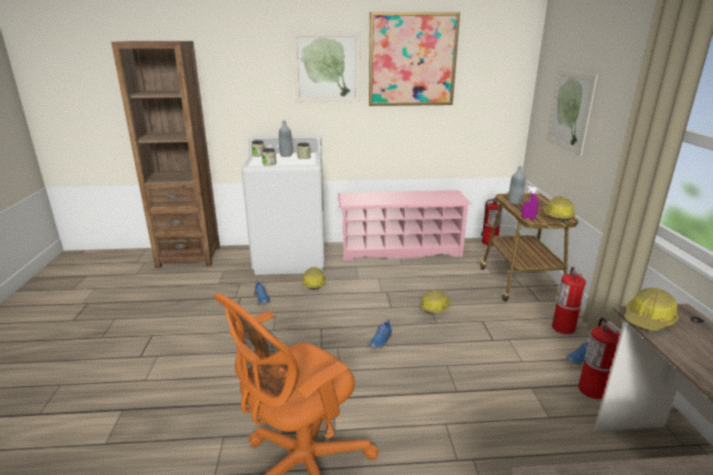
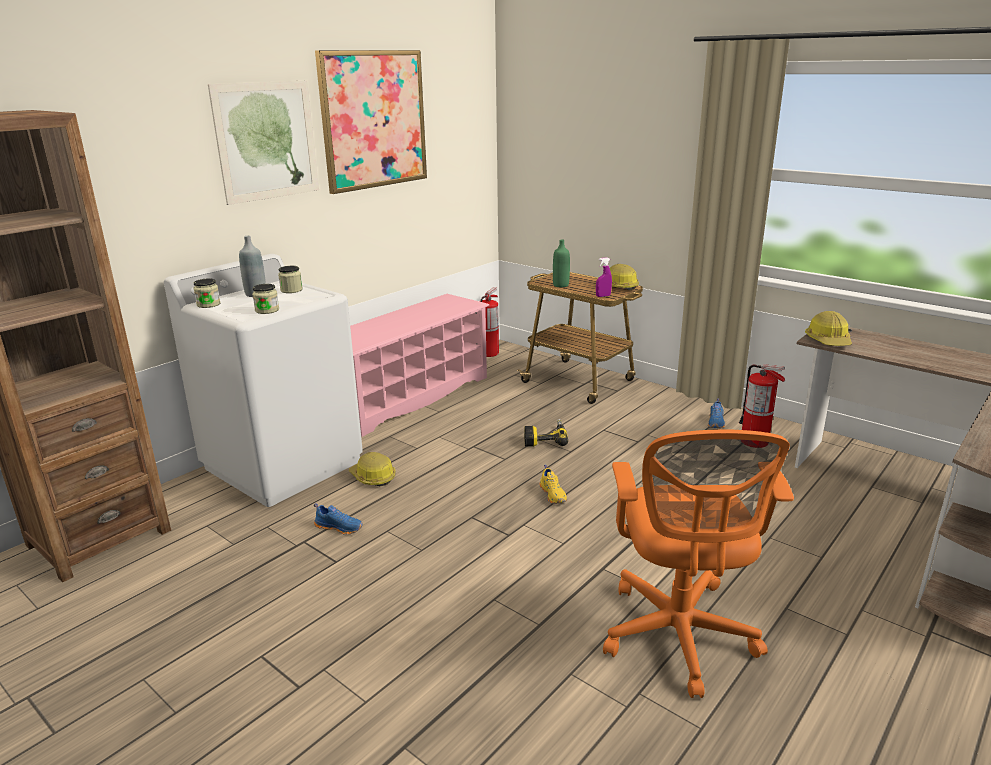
camera: 45 degrees left, 0 degrees up
blue shoe [369,319,392,349] -> yellow shoe [539,465,567,504]
hard hat [420,290,452,314] -> power drill [524,419,568,447]
grey bottle [509,166,525,204] -> green bottle [553,239,570,287]
picture [546,69,598,156] -> none
fire extinguisher [552,267,586,334] -> none

